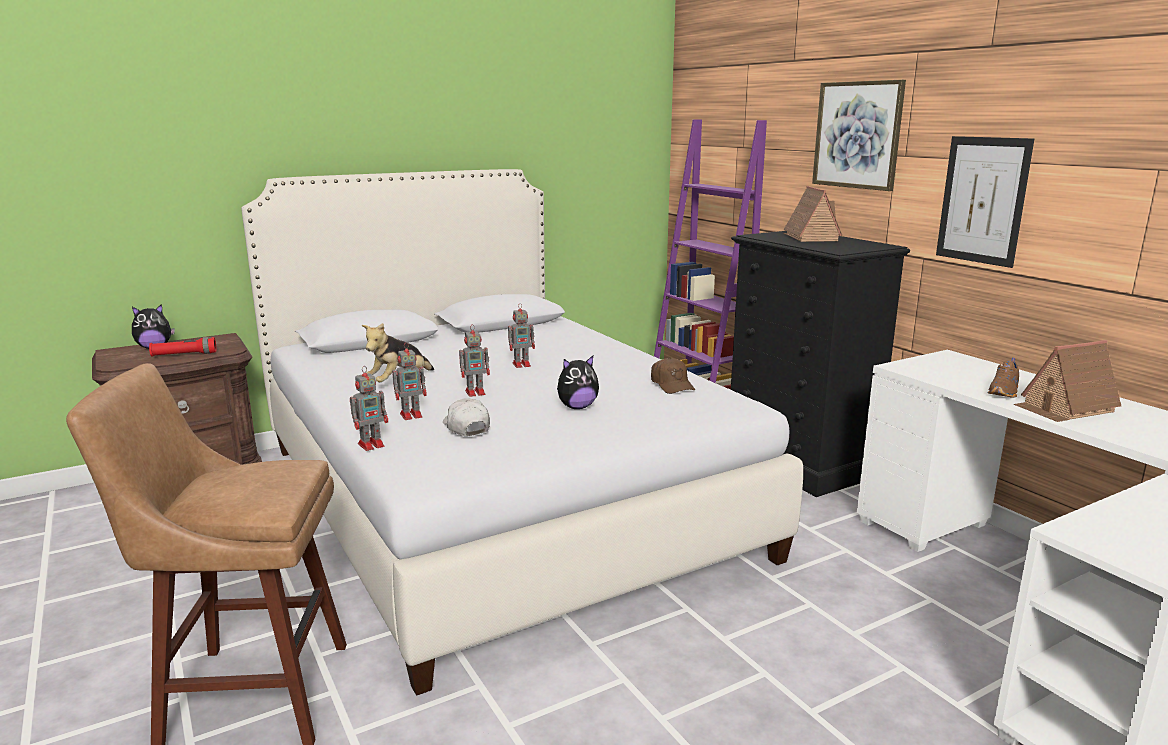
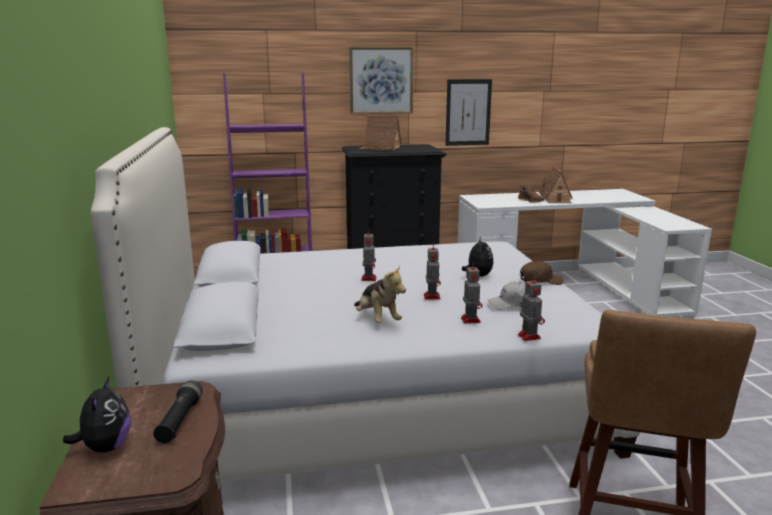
camera: 70 degrees left, 0 degrees up
red flashlight [149,337,216,357] -> black flashlight [153,381,202,443]
brown cap [651,357,695,394] -> brown cap moved to [520,261,564,285]

